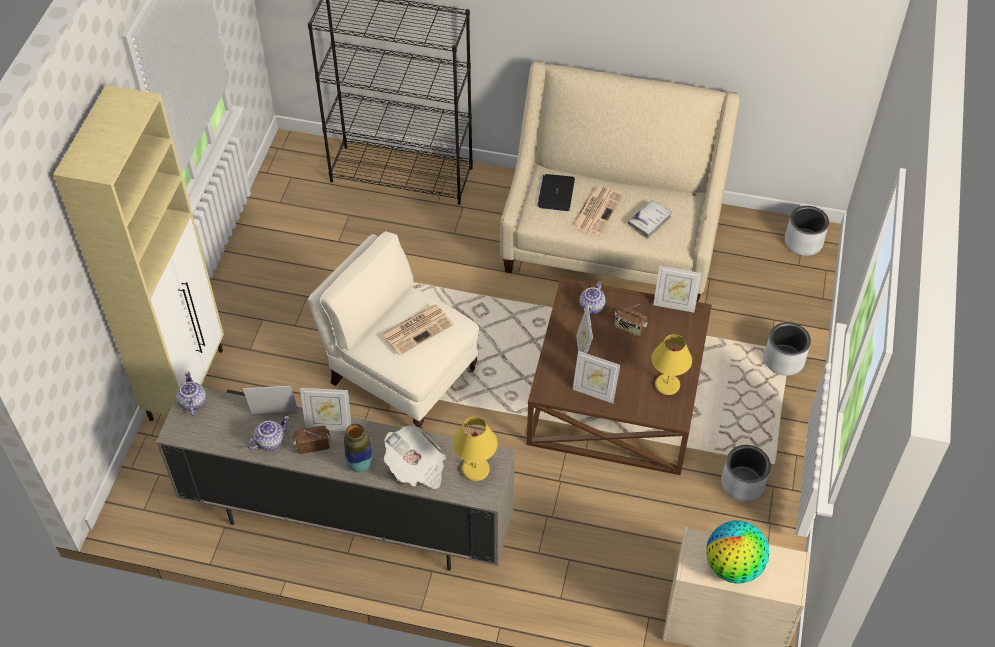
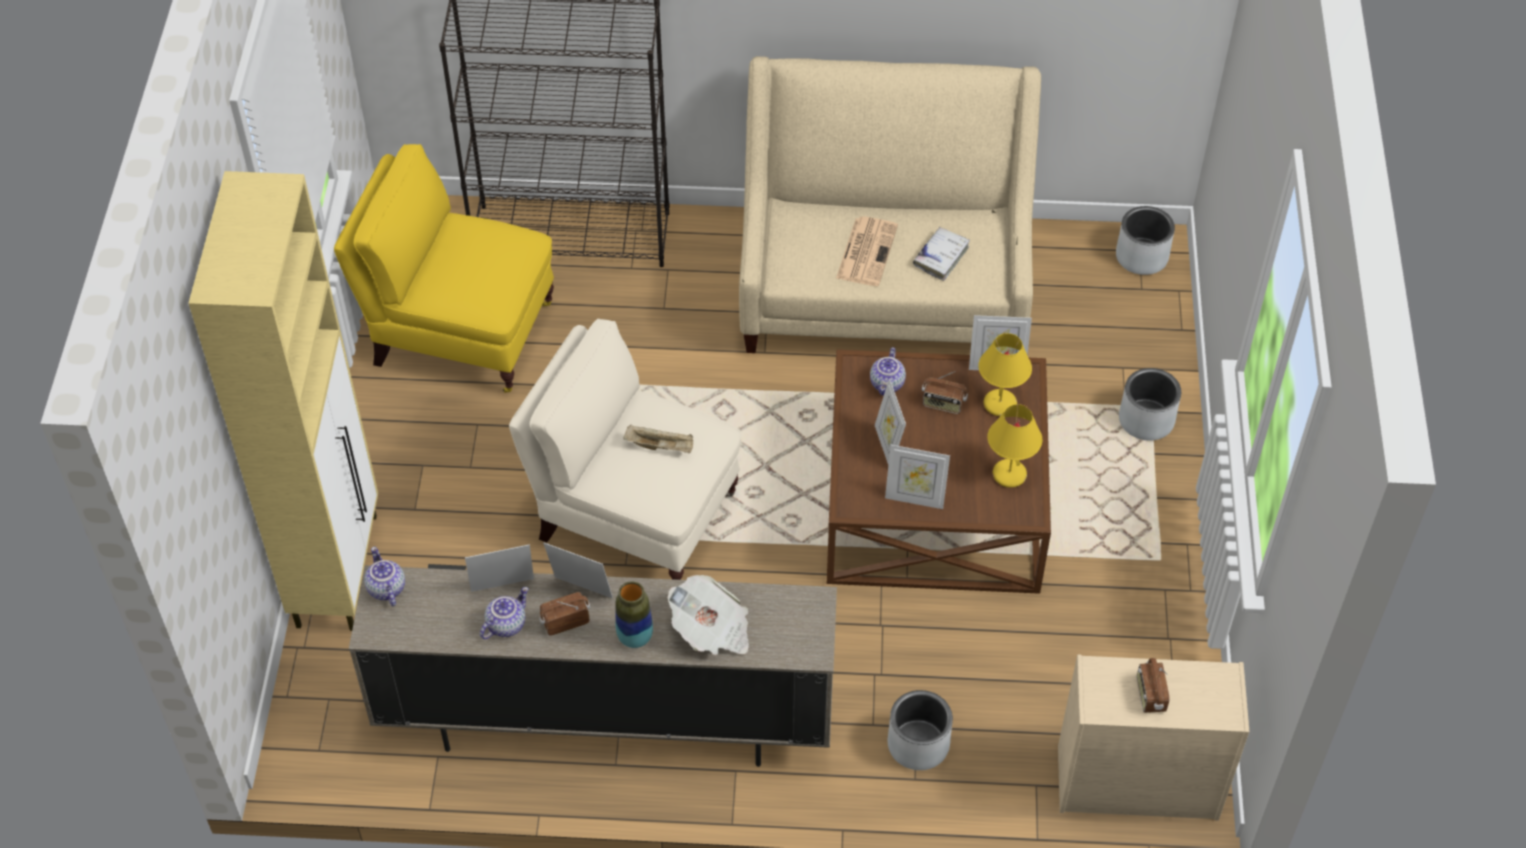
camera: 10 degrees left, 0 degrees up
picture frame [300,388,351,431] -> picture frame turned 150 degrees counterclockwise [543,543,613,599]
newspaper [381,304,454,355] -> beige tray [624,425,693,453]
yellow table lamp [453,417,498,481] -> yellow table lamp moved to [978,333,1032,416]
laptop [537,174,575,211] -> none
globe [706,520,769,583] -> radio [1137,658,1170,713]
grey planter [721,445,771,502] -> grey planter moved to [888,690,953,770]
none -> yellow armchair [334,144,554,393]

